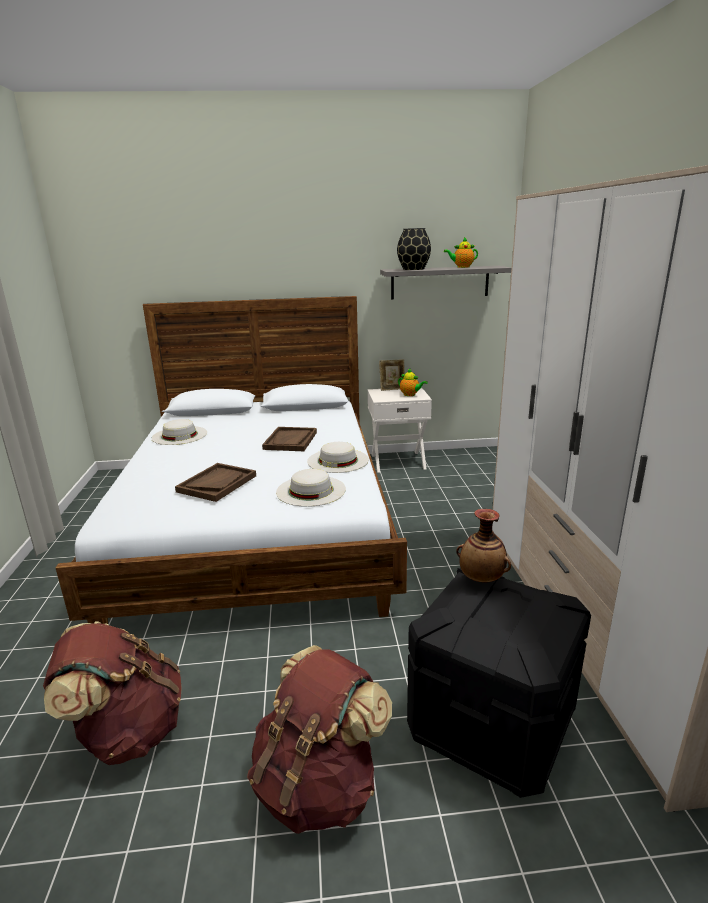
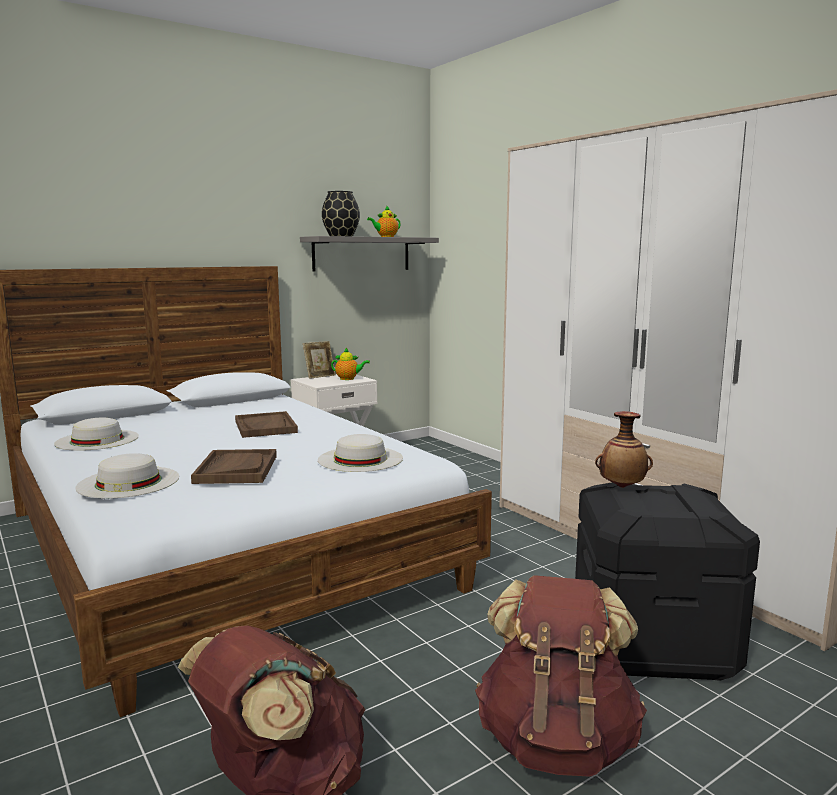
camera: 30 degrees left, 10 degrees down
white hat [307,442,369,473] -> white hat moved to [75,453,179,498]

